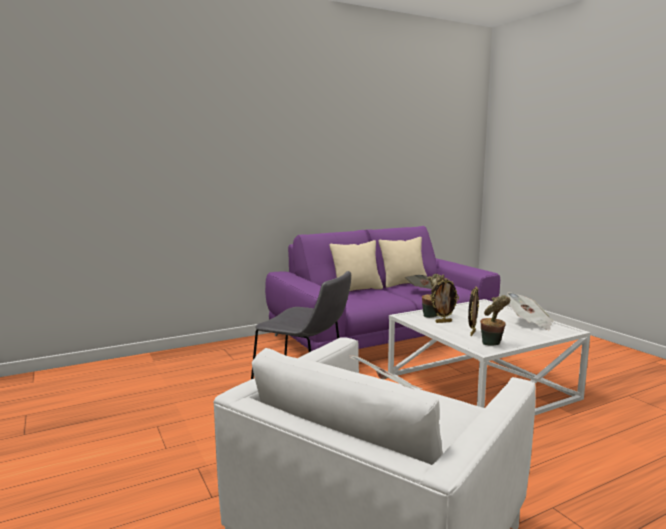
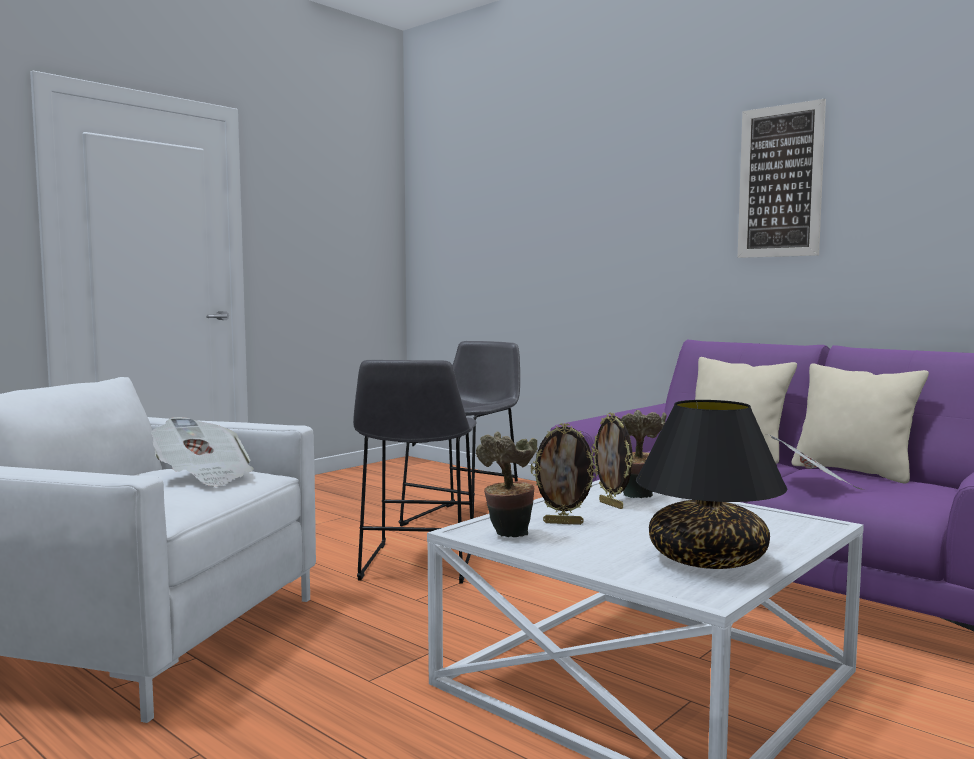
camera: 70 degrees right, 5 degrees down
newspaper [507,292,554,331] -> black table lamp [636,400,787,569]
none -> grey stool [399,341,520,526]
none -> picture [738,99,826,258]

